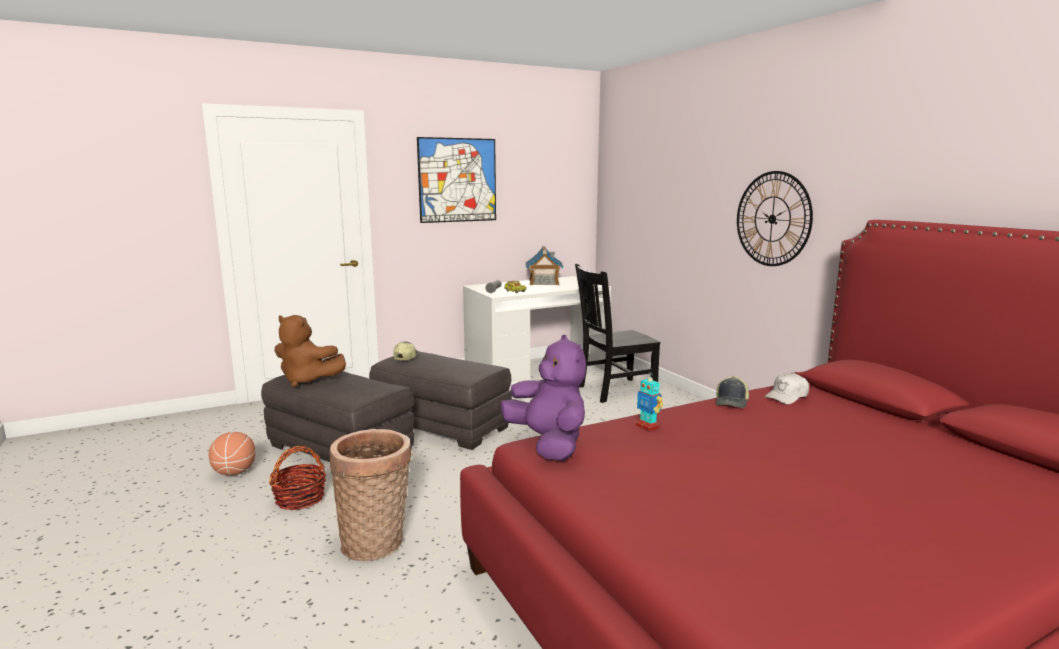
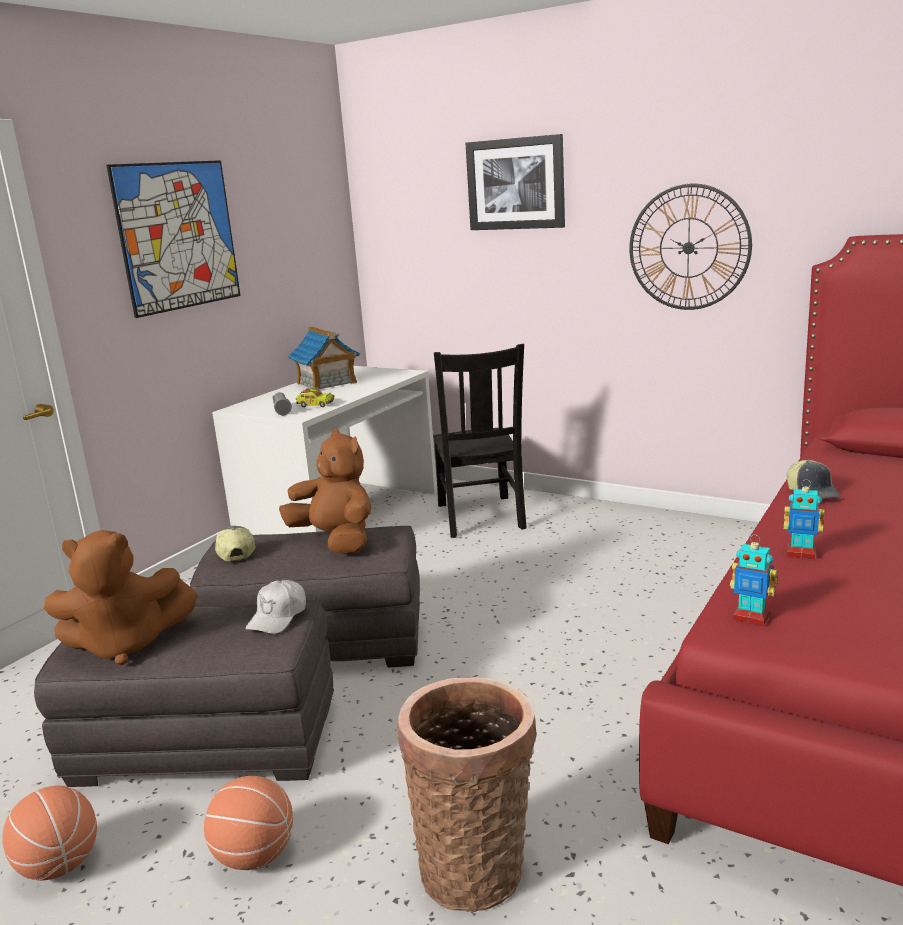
camera: 30 degrees left, 5 degrees up
basket [269,446,326,510] -> basketball [204,776,293,870]
purple plush toy [500,335,586,461] -> toy robot [730,535,777,626]
black chair [575,264,660,403] -> black chair turned 45 degrees counterclockwise [433,344,527,538]
white cap [764,373,809,404] -> white cap moved to [246,580,306,634]
none -> brown plush toy [279,429,371,554]
none -> picture [465,134,565,230]

